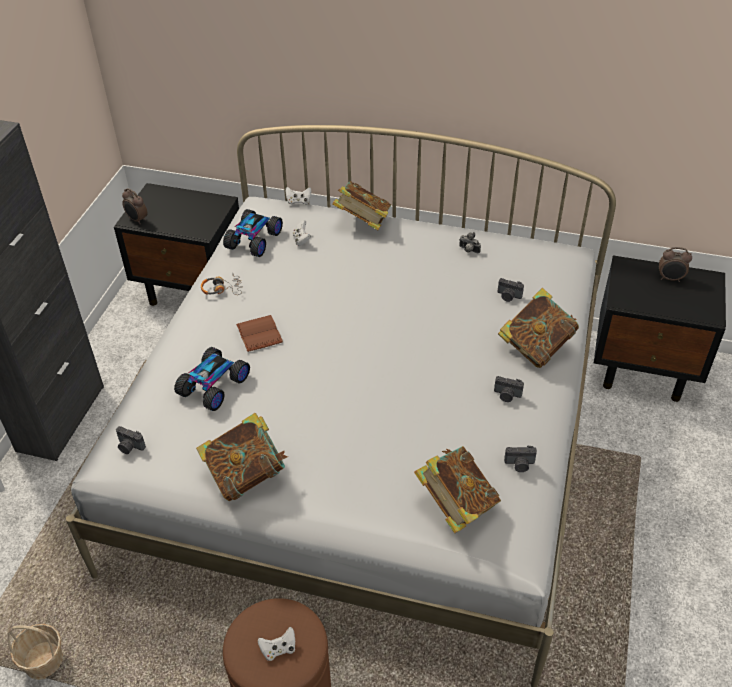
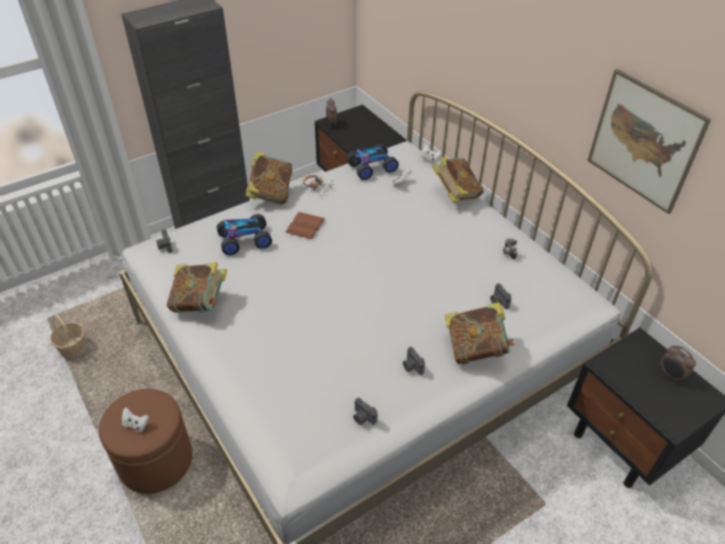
camera: 40 degrees right, 0 degrees up
book [414,446,501,534] -> book moved to [245,151,292,204]
none -> picture [587,69,711,214]

